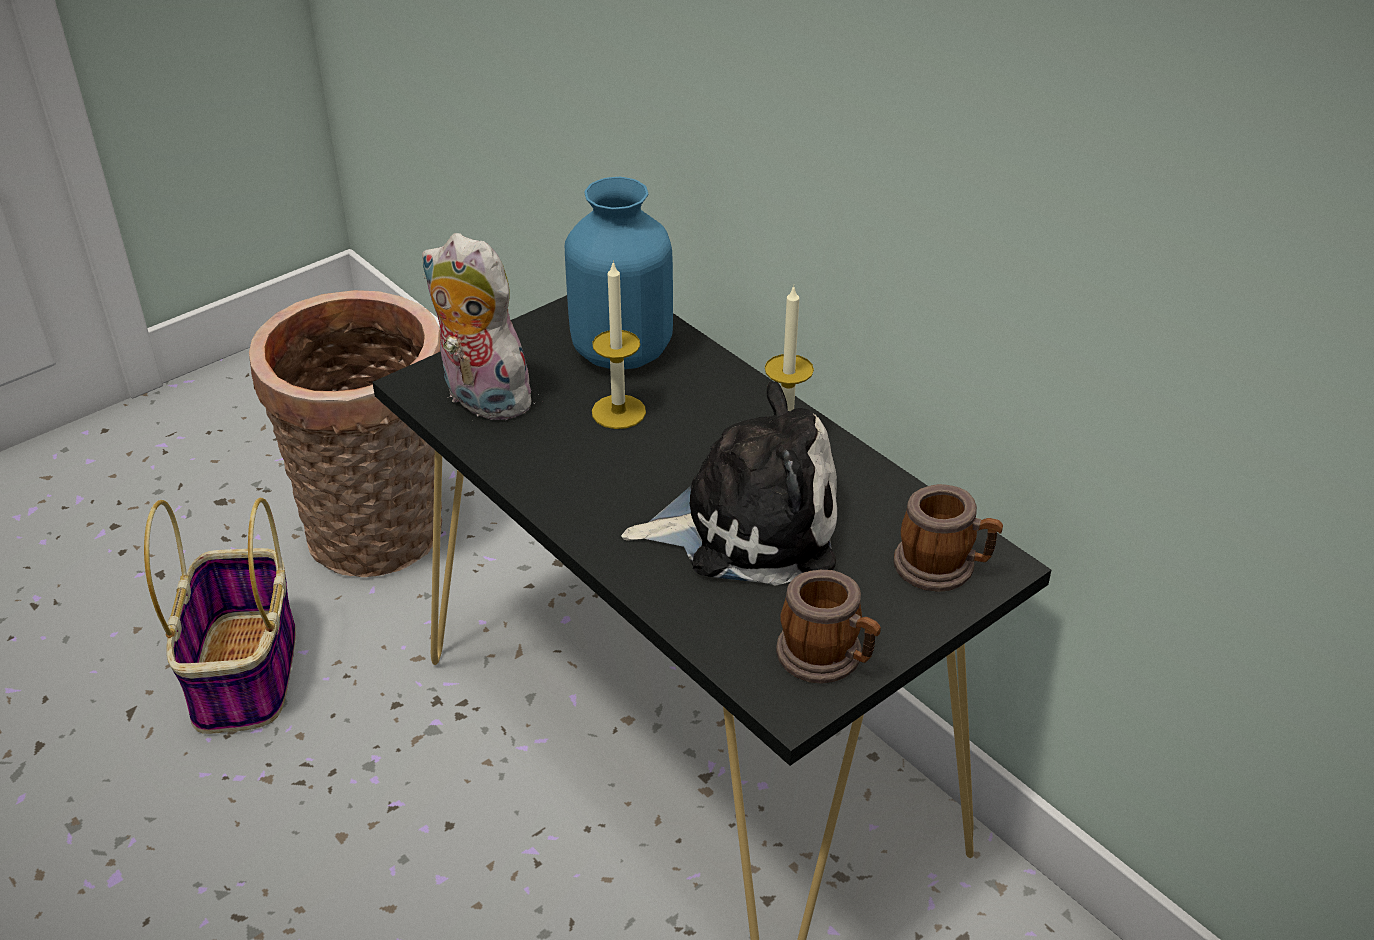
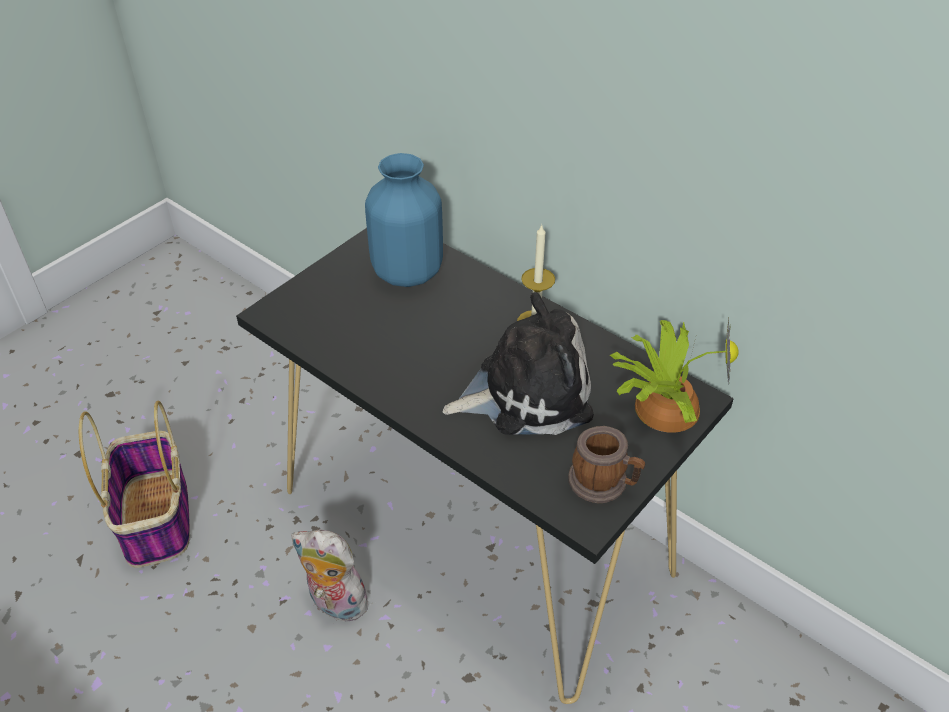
camera: 10 degrees left, 5 degrees up
basket [249,290,442,577] -> none
plush toy [422,233,542,421] -> plush toy moved to [291,530,373,621]
candle [592,260,646,429] -> none
mug [894,484,1003,592] -> potted plant [610,318,739,433]

